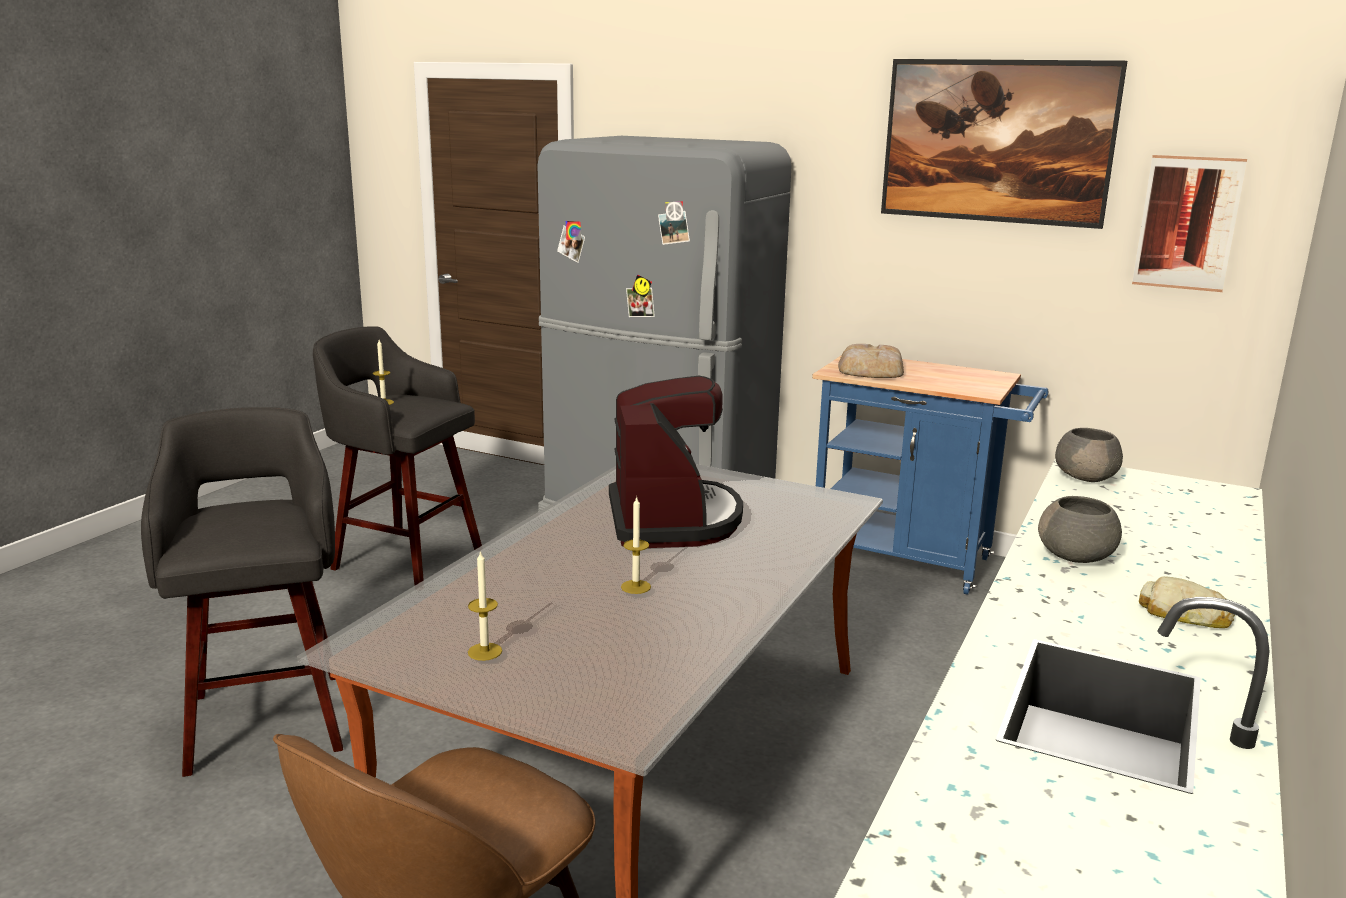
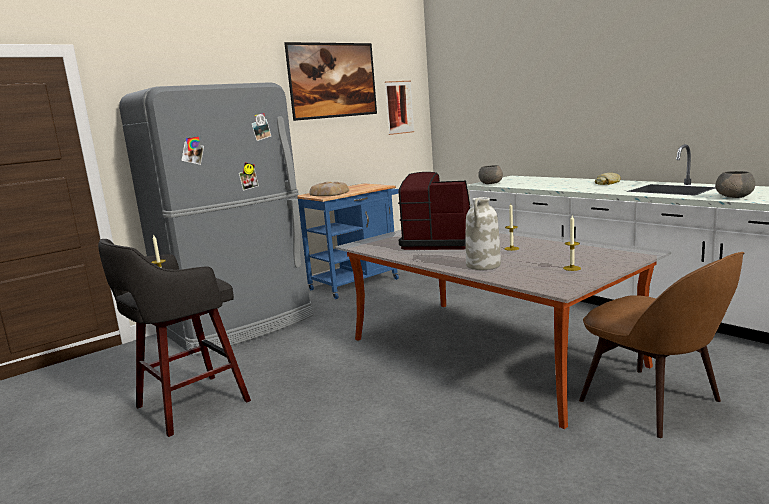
camera: 65 degrees left, 5 degrees down
grey stool [141,407,343,777] -> none
grey bowl [1038,496,1122,563] -> grey bowl moved to [715,171,755,198]
none -> white vase [466,197,501,270]

